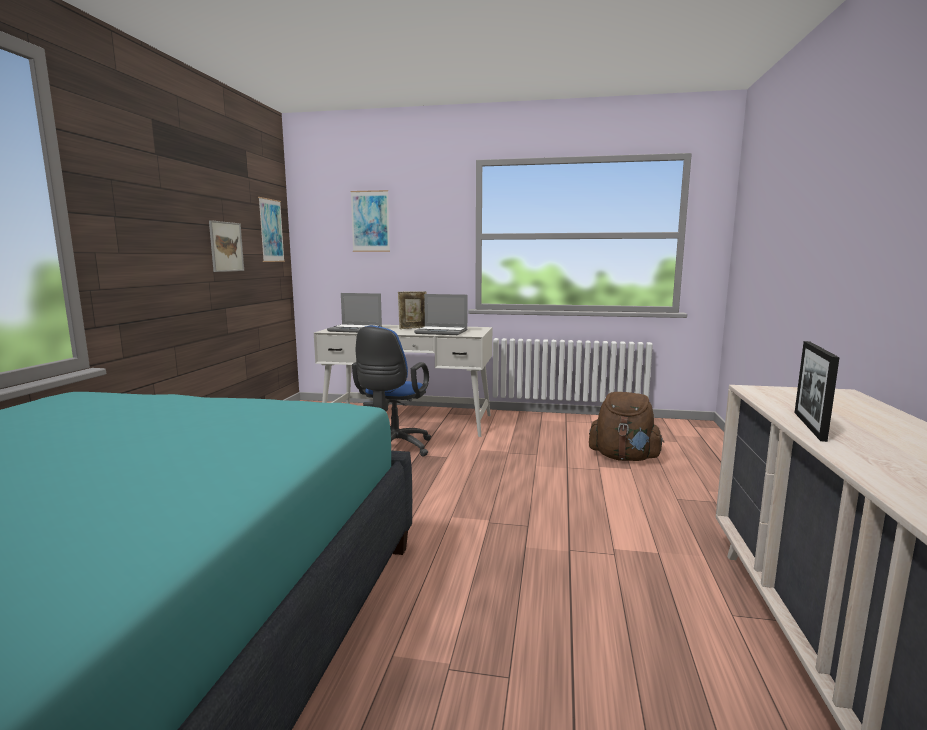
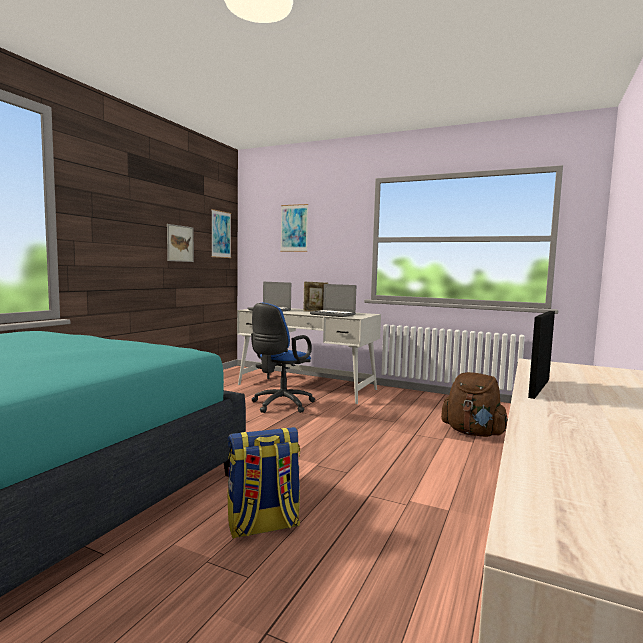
camera: 15 degrees right, 5 degrees down
none -> backpack [228,427,300,539]

